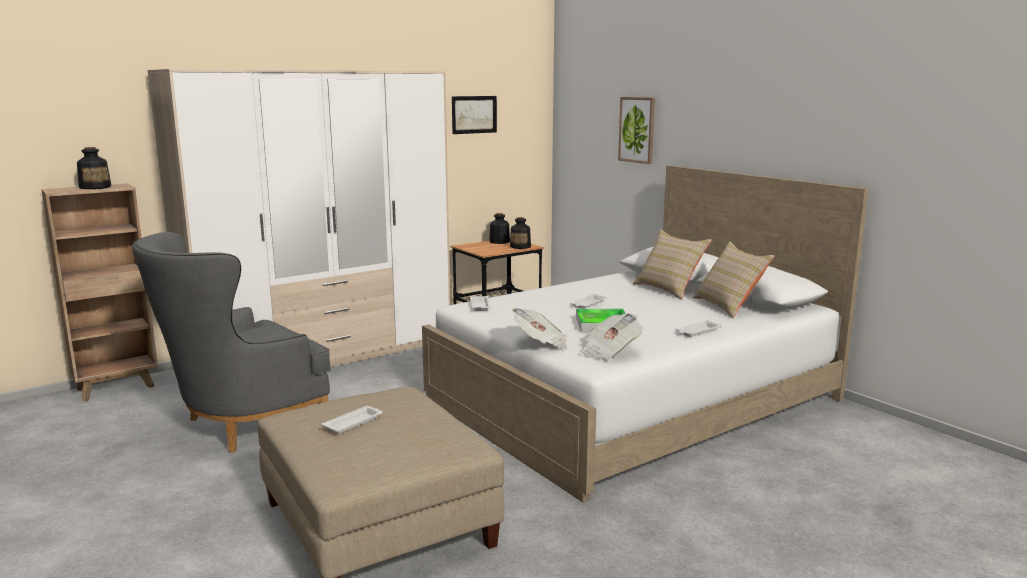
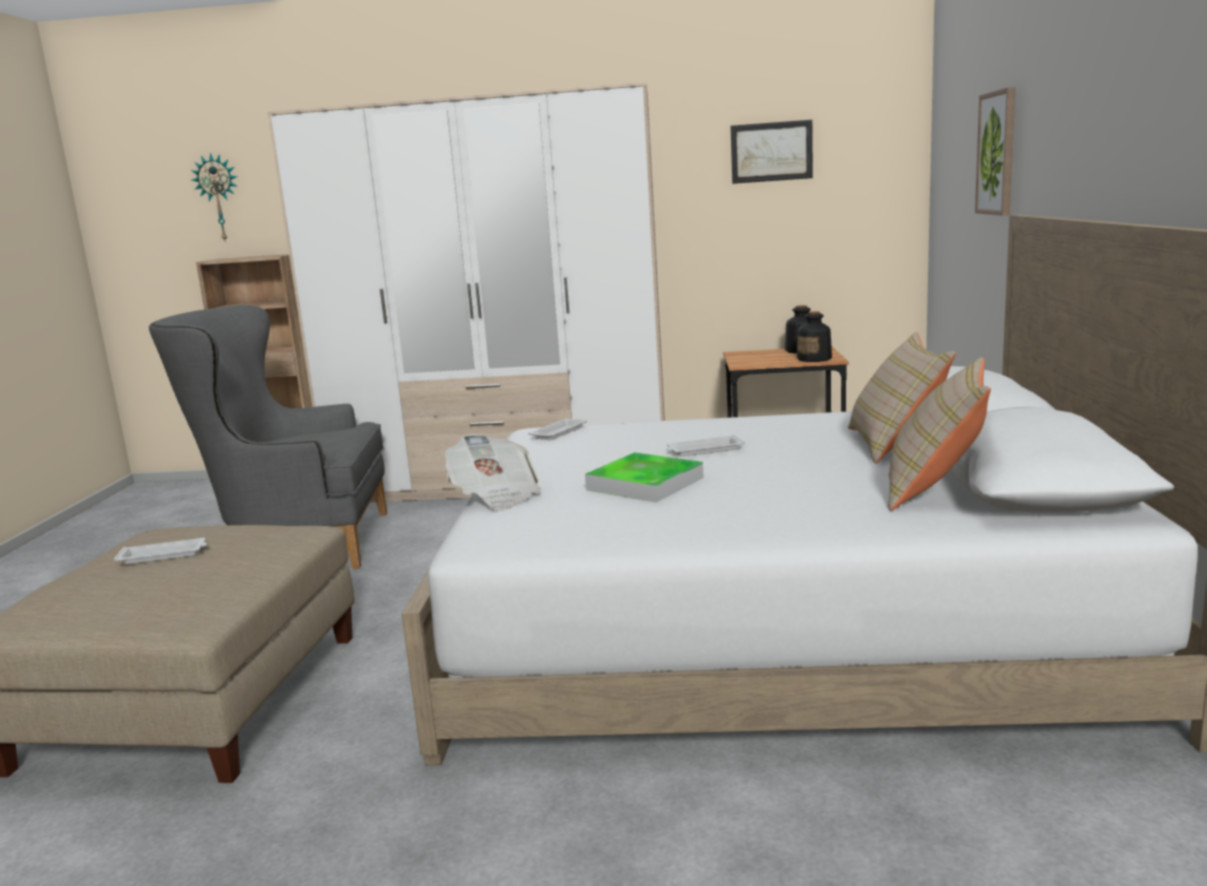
camera: 40 degrees right, 0 degrees up
bottle [77,147,111,189] -> none
newspaper [579,313,643,360] -> none
white tray [675,320,722,337] -> none
none -> wall clock [191,153,237,243]

